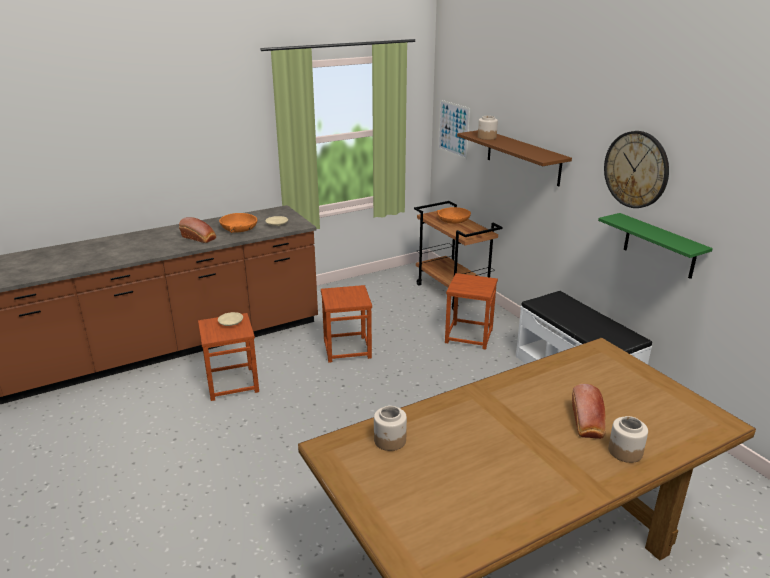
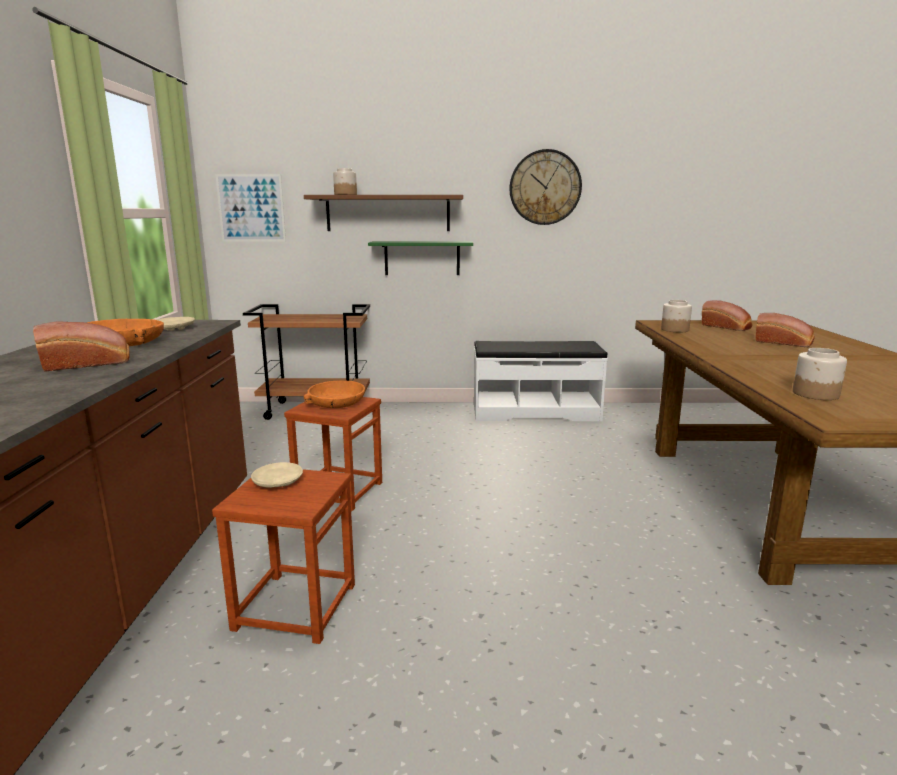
camera: 60 degrees left, 10 degrees down
orange bowl [437,207,471,224] -> orange bowl moved to [304,381,365,408]
brown stool [445,273,498,350] -> none
green shelf [598,213,713,279] -> green shelf moved to [368,241,473,275]
jar [608,416,648,463] -> jar moved to [661,300,692,332]
none -> bread [702,300,752,331]

